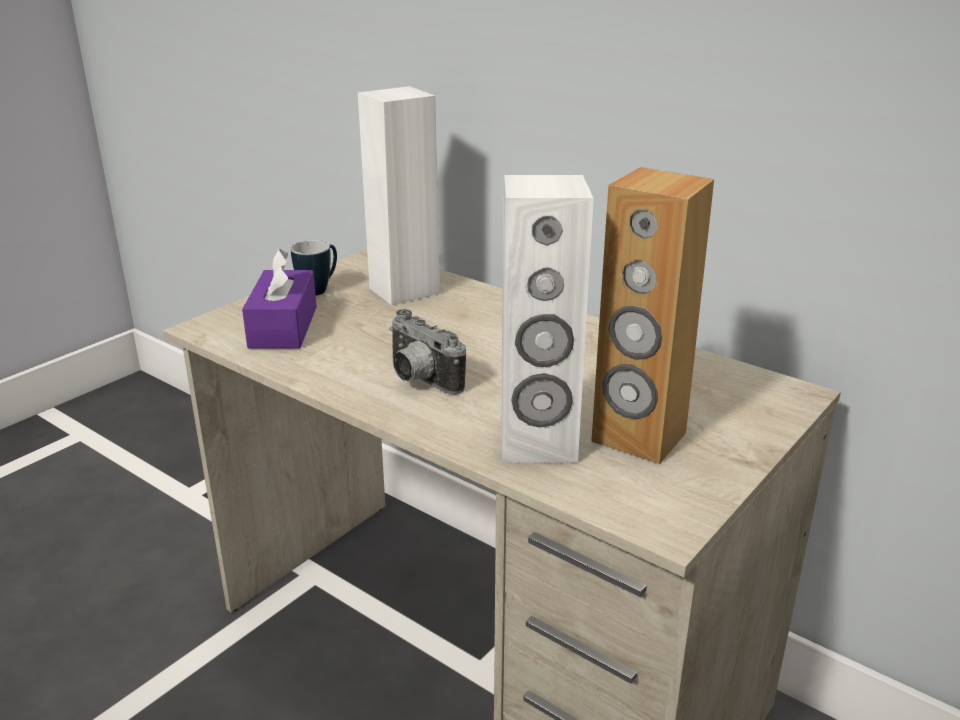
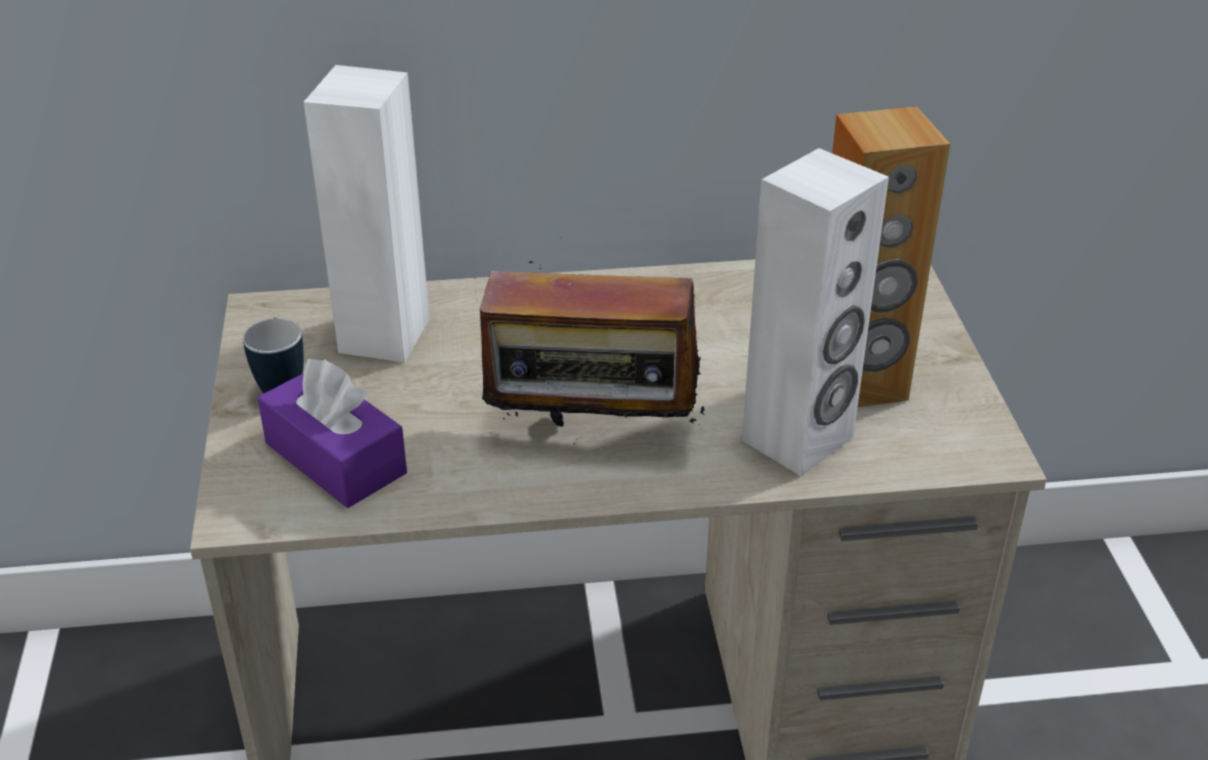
camera: 45 degrees left, 10 degrees up
camera [390,309,466,395] -> radio [474,237,704,457]

